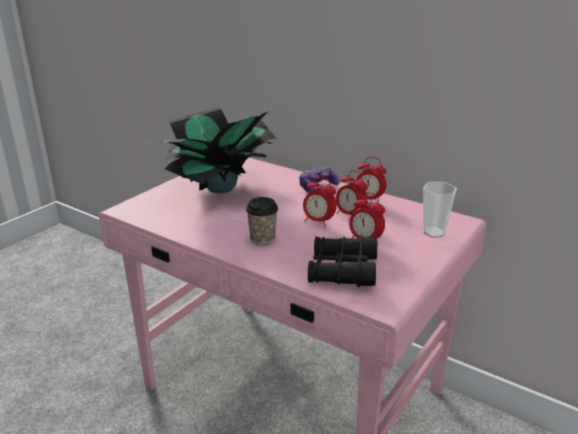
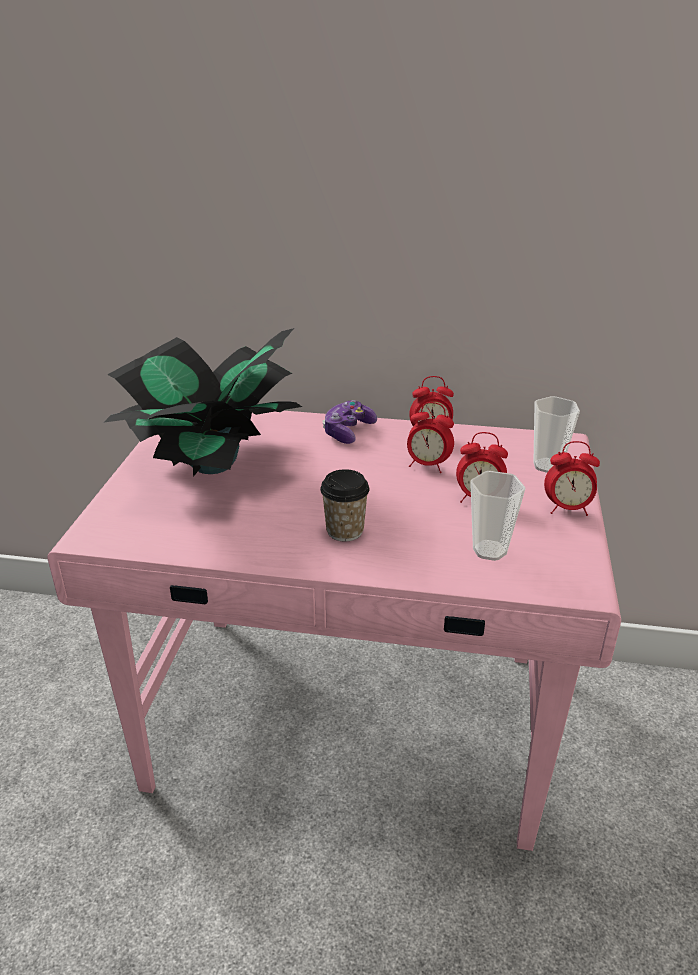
camera: 25 degrees left, 5 degrees up
alarm clock [303,176,337,227] -> alarm clock moved to [544,441,600,516]
black binoculars [308,236,377,287] -> cup [470,471,526,561]

